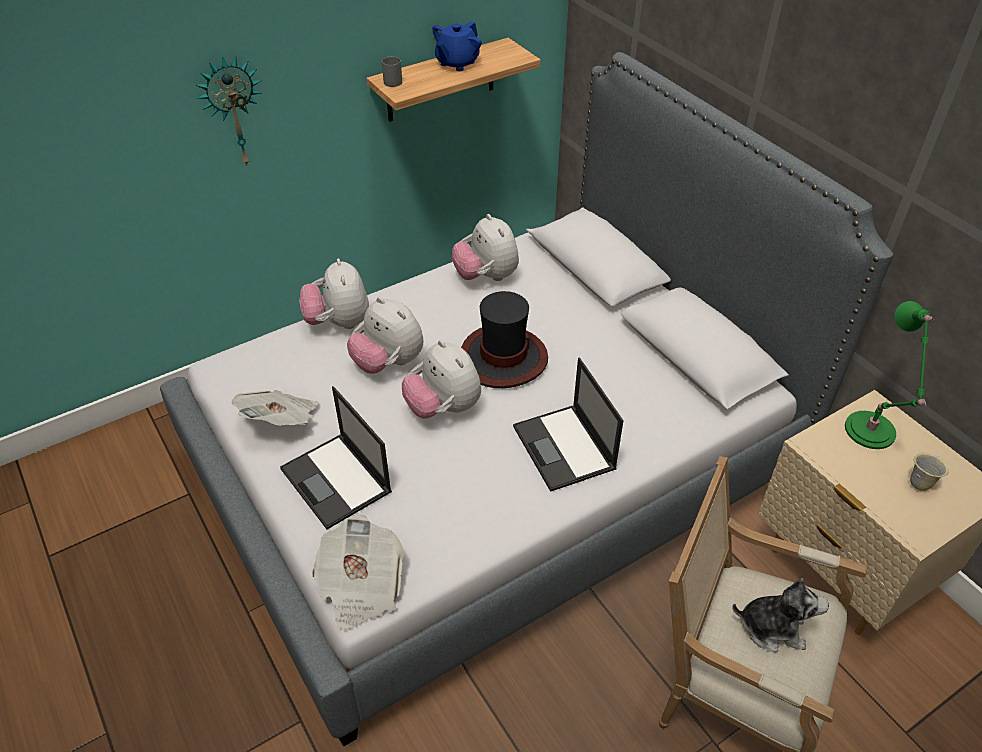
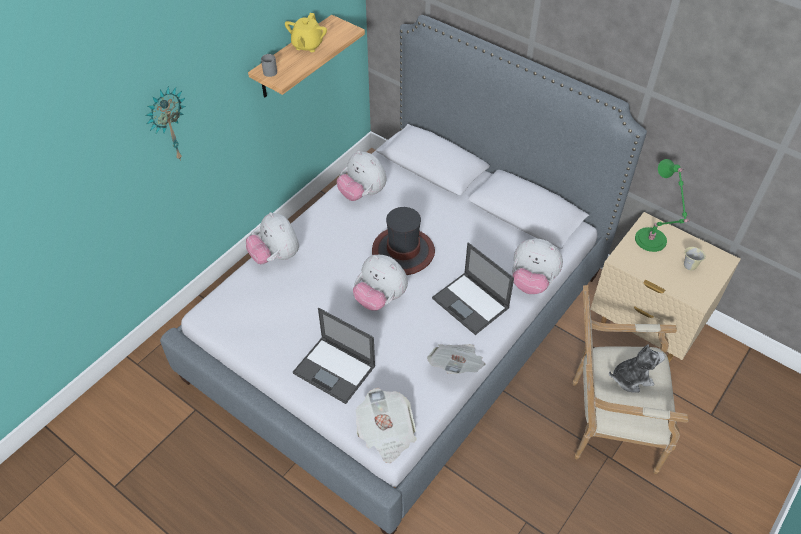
camera: 20 degrees left, 5 degrees up
newspaper [232,390,319,426] -> newspaper moved to [427,344,486,374]
plush toy [347,297,423,374] -> plush toy moved to [512,239,563,294]
blue teapot [432,21,482,71] -> yellow teapot [285,13,327,52]

